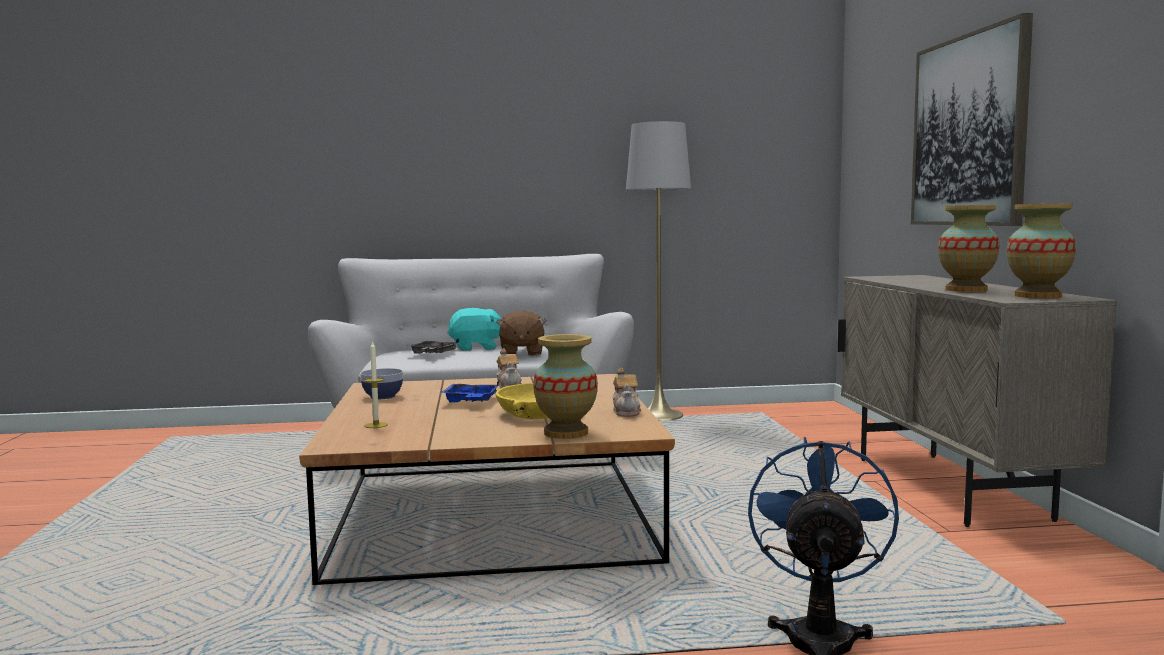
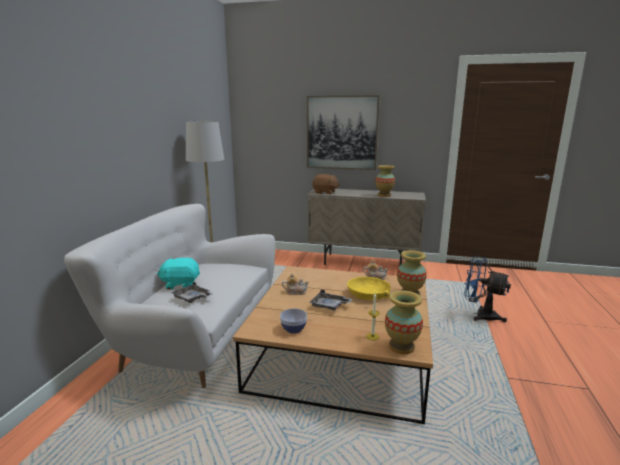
camera: 70 degrees left, 10 degrees up
blue tray [440,380,499,402] -> grey tray [309,290,352,311]
turquoise plush toy [447,308,502,351] -> turquoise plush toy turned 105 degrees counterclockwise [157,258,200,289]
brown plush toy [496,310,547,356] -> brown plush toy moved to [313,174,340,194]
vase [1007,204,1076,299] -> vase moved to [385,291,423,354]

